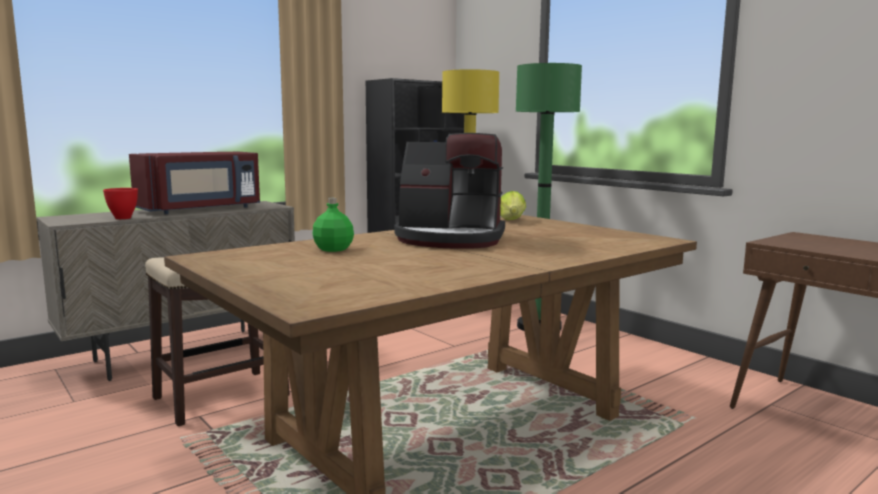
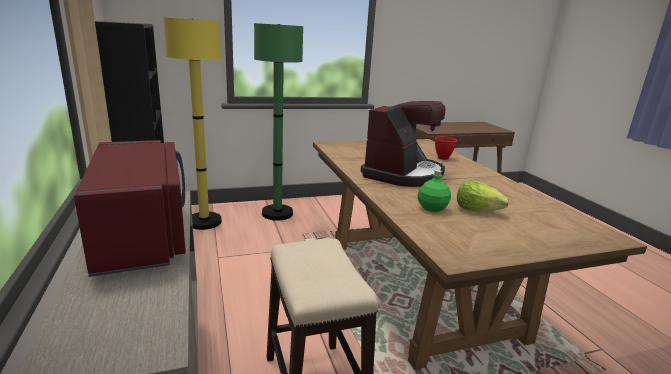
camera: 70 degrees left, 10 degrees up
red bowl [103,188,138,219] -> red bowl moved to [435,136,457,160]
lettuce [500,191,526,220] -> lettuce moved to [457,181,509,212]

